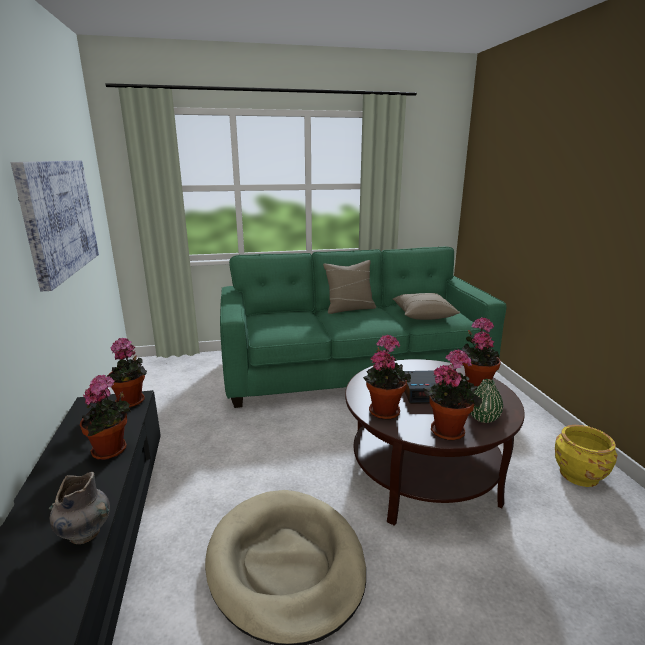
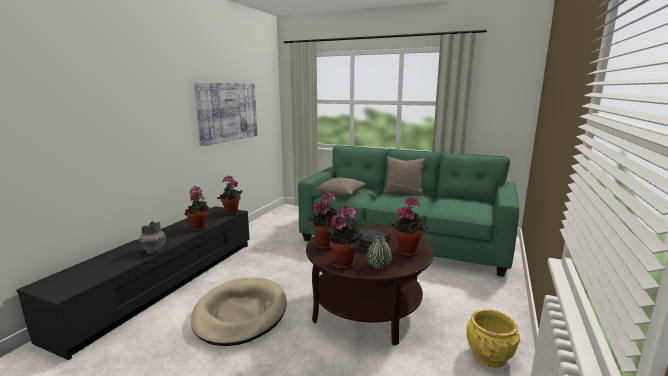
camera: 35 degrees right, 5 degrees down
beige pillow [393,293,460,320] -> beige pillow moved to [316,177,367,197]

